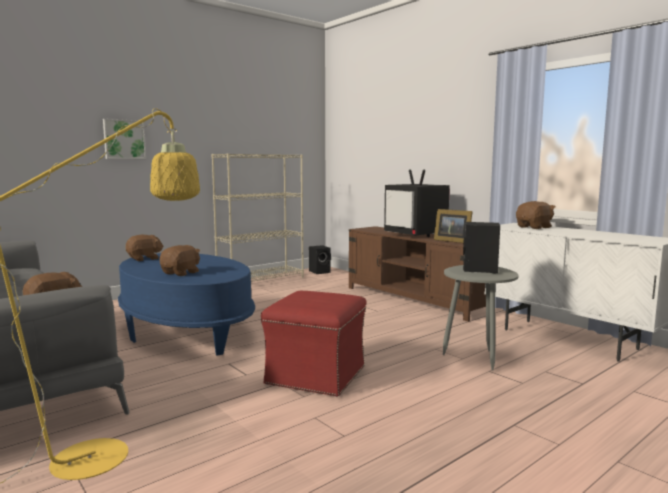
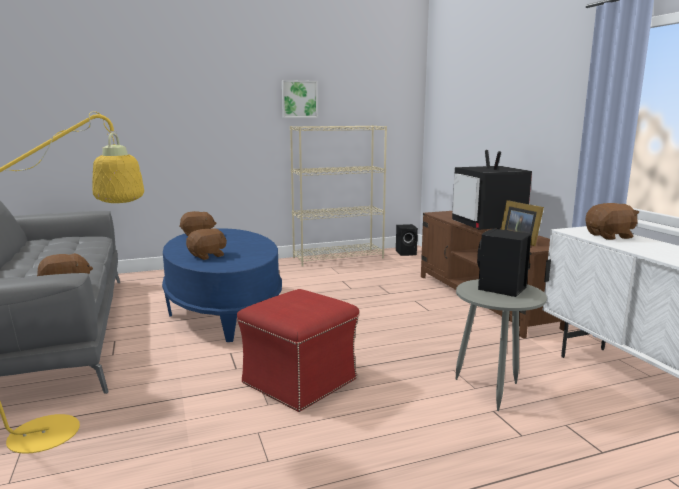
camera: 20 degrees right, 5 degrees up
picture [103,119,146,159] -> picture moved to [282,80,318,118]

